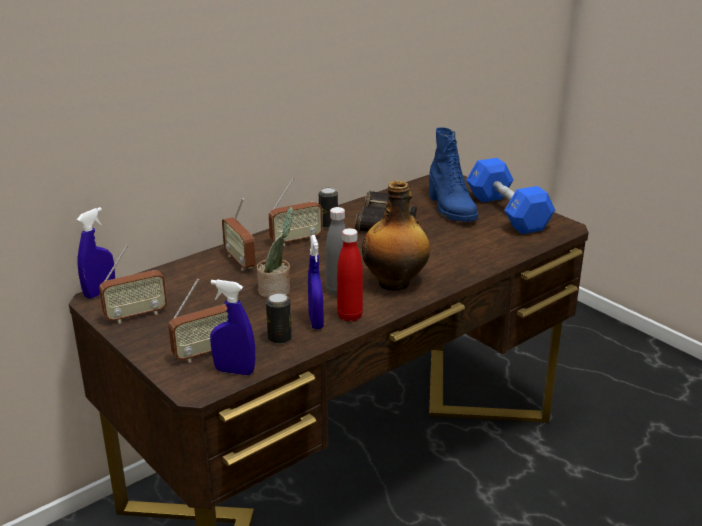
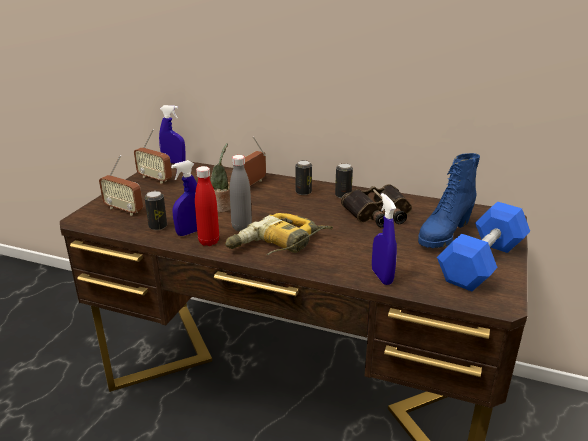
camera: 60 degrees right, 0 degrees up
blue spray bottle [210,279,255,375] -> blue spray bottle moved to [372,193,397,285]
radio [269,178,323,246] -> can [296,160,312,195]
bottle [362,180,430,291] -> power drill [225,213,333,255]

